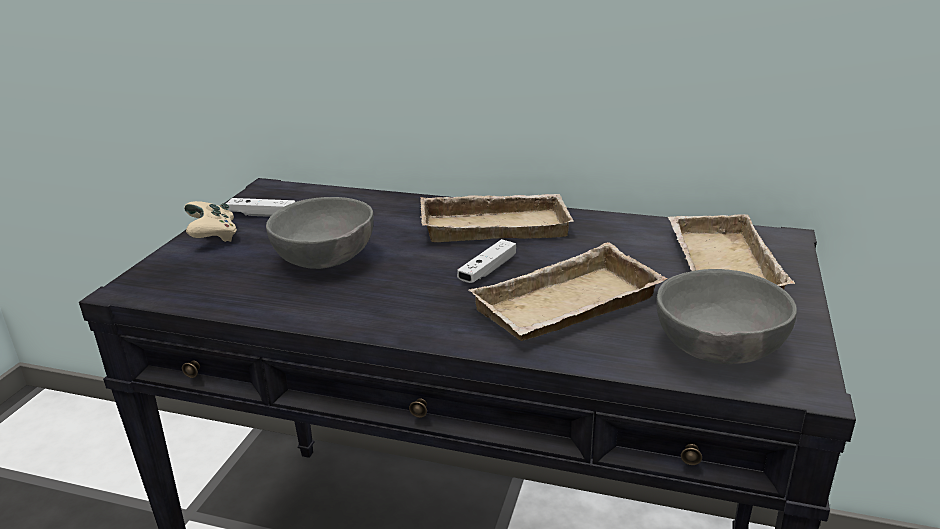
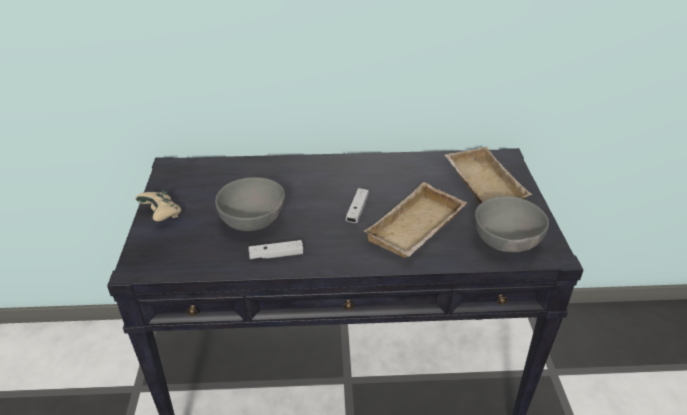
camera: 20 degrees left, 10 degrees up
white game controller [226,198,295,217] -> white game controller moved to [249,240,303,259]
beige tray [420,194,574,242] -> none

